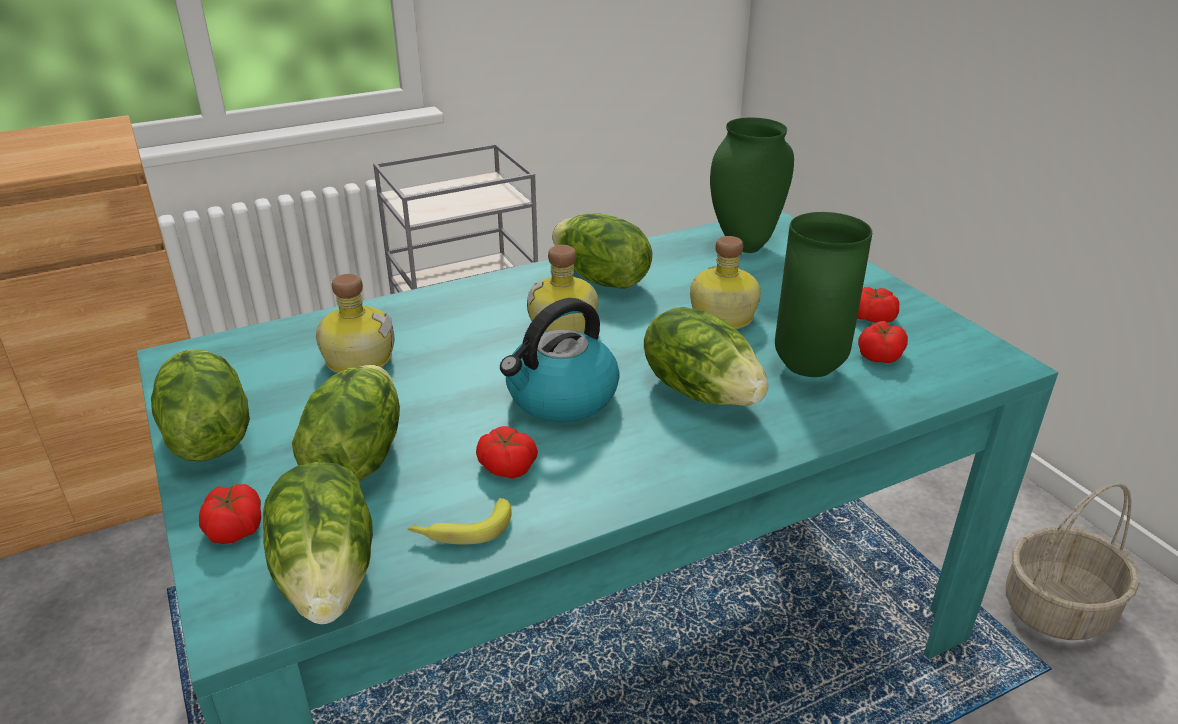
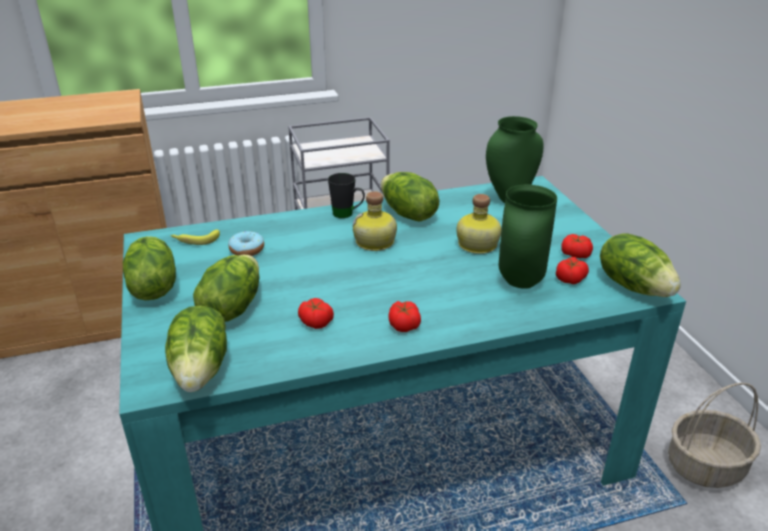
camera: 10 degrees right, 0 degrees up
tomato [199,484,261,544] -> tomato moved to [389,301,421,332]
bottle [316,274,394,373] -> donut [228,231,264,256]
banana [408,498,512,545] -> banana moved to [171,229,220,245]
kettle [500,298,620,422] -> none
lettuce [644,307,769,406] -> lettuce moved to [600,233,681,297]
none -> black mug [328,173,365,218]

